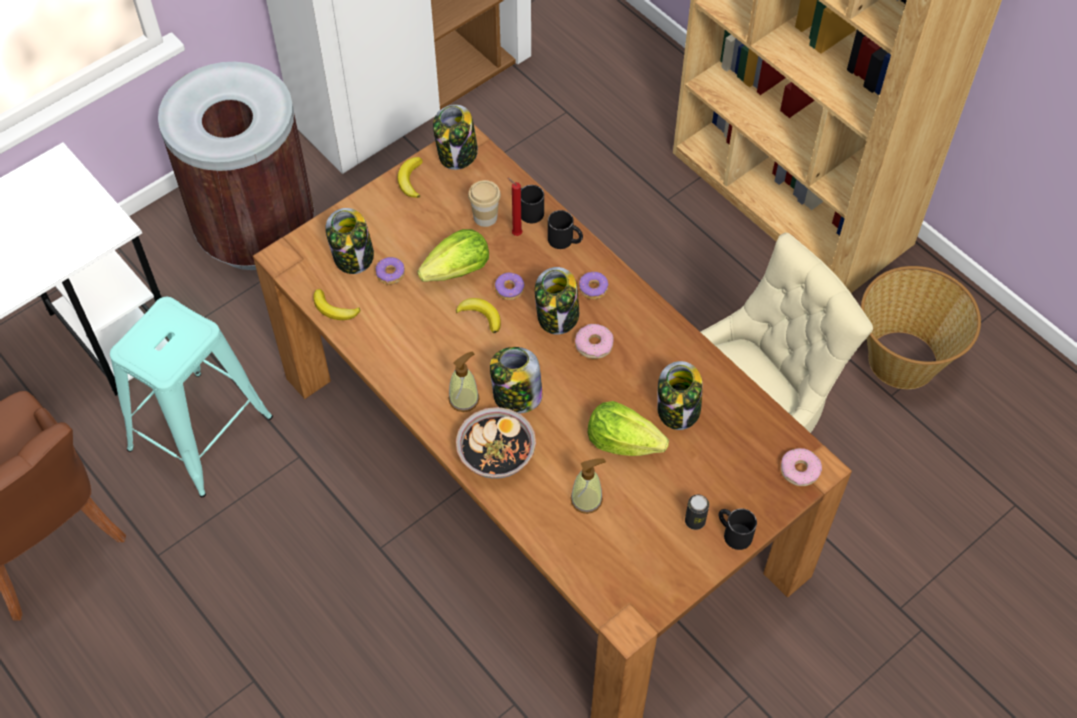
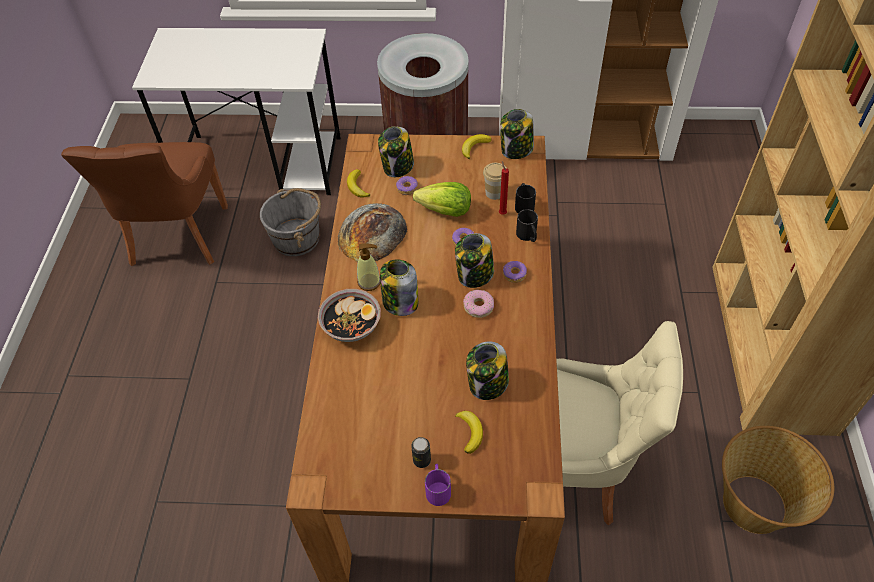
camera: 45 degrees right, 5 degrees down
turquoise stool [110,297,273,497] -> grey bucket [260,188,321,256]
banana [456,298,501,333] -> banana moved to [455,411,483,454]
soap dispenser [570,458,606,514] -> none
lettuce [587,401,669,456] -> none
black mug [719,508,757,550] -> purple mug [425,464,451,506]
donut [781,448,822,486] -> none
none -> bread [338,203,407,262]

